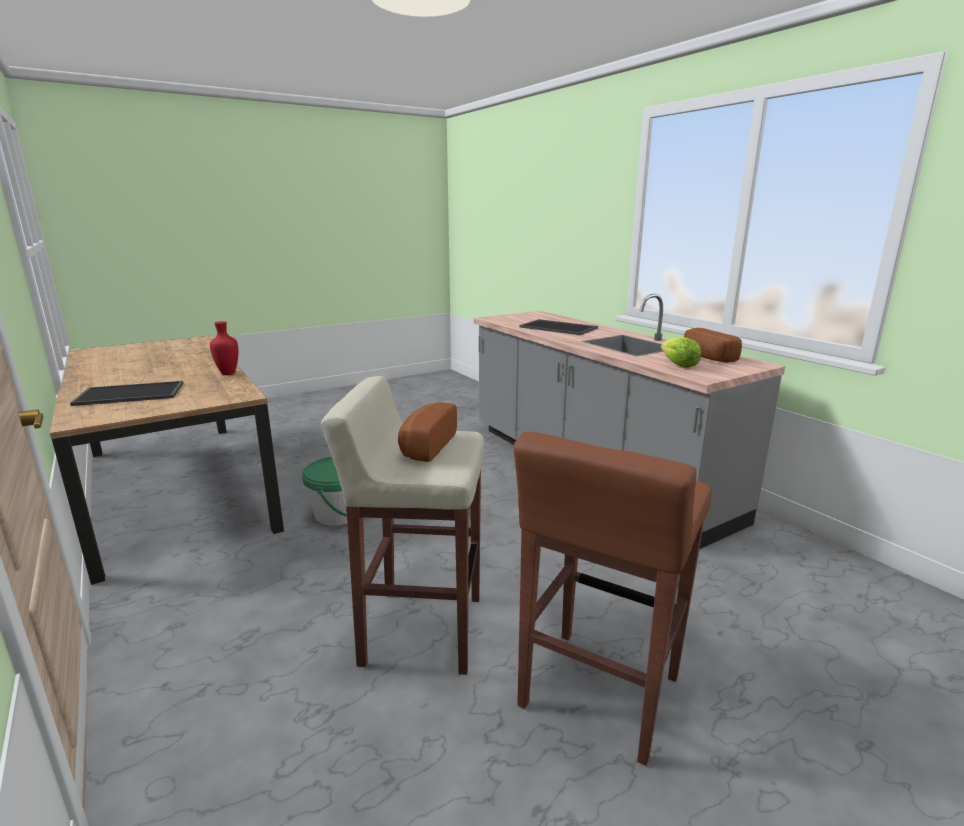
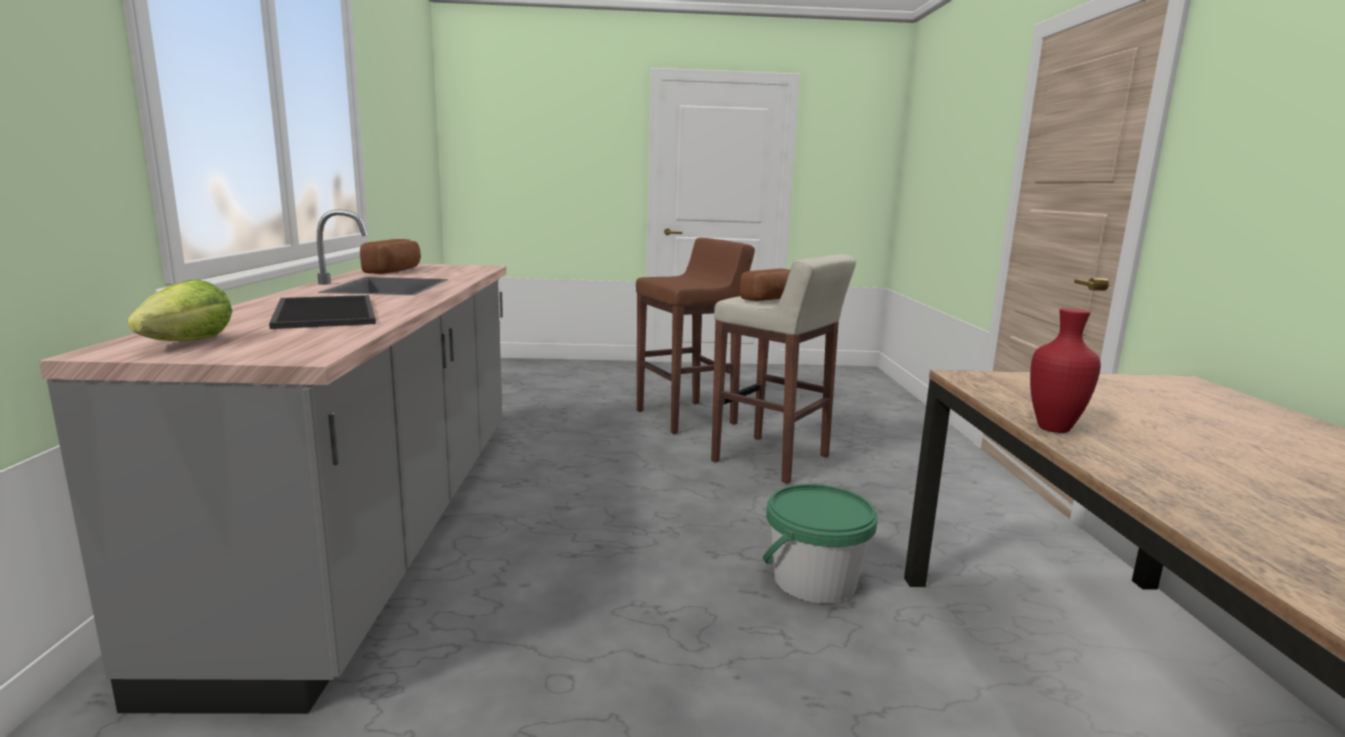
camera: 150 degrees left, 5 degrees down
tray [70,381,183,406] -> none
lettuce [661,337,701,368] -> lettuce moved to [127,279,232,342]

